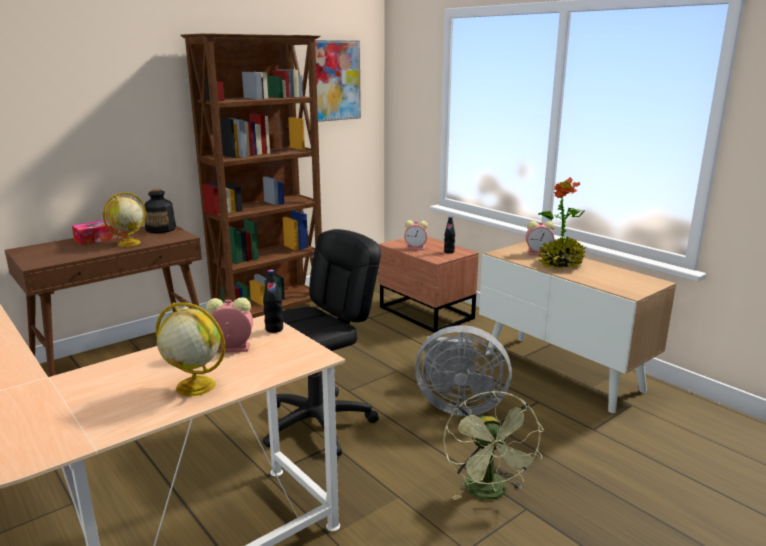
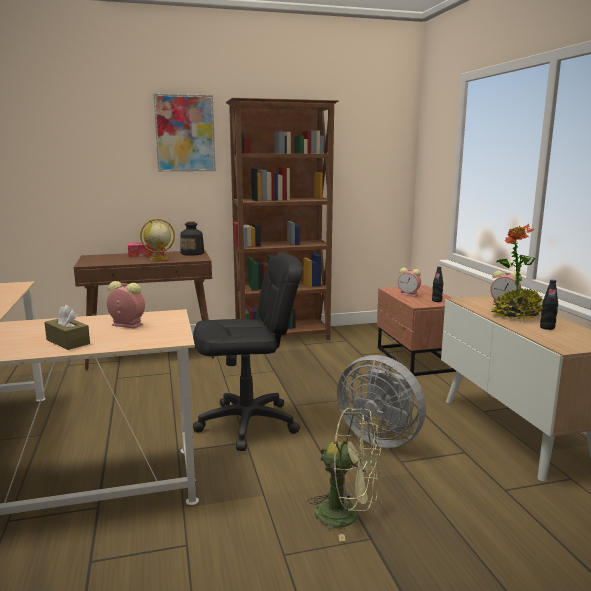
camera: 25 degrees right, 5 degrees down
globe [156,302,225,396] -> brown tissue box [44,305,90,350]
black bottle [263,270,283,333] -> black bottle moved to [540,280,558,330]
picture [315,40,361,122] -> picture moved to [153,94,216,172]
green fan [443,391,544,500] -> green fan turned 90 degrees counterclockwise [307,408,381,541]

